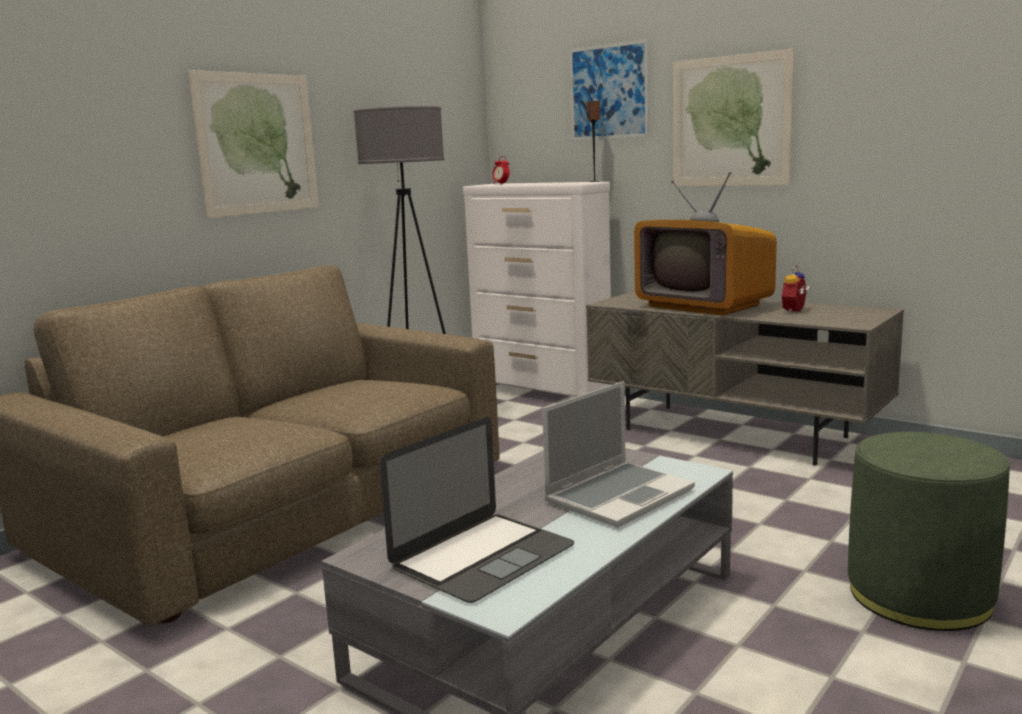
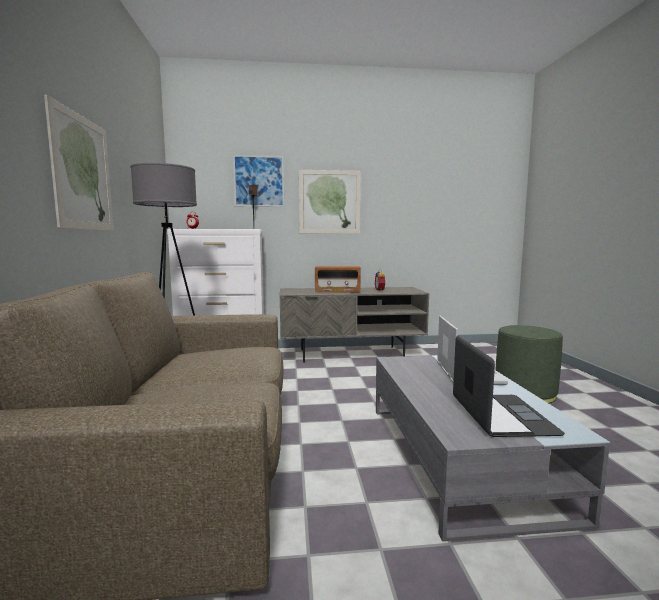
camera: 45 degrees left, 5 degrees down
television [634,171,777,316] -> radio [315,266,361,293]

